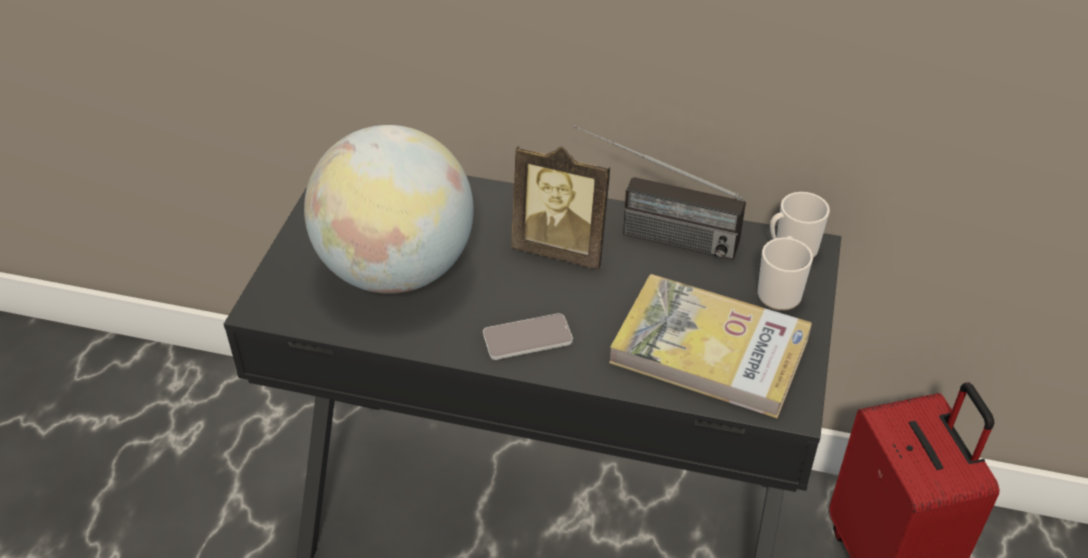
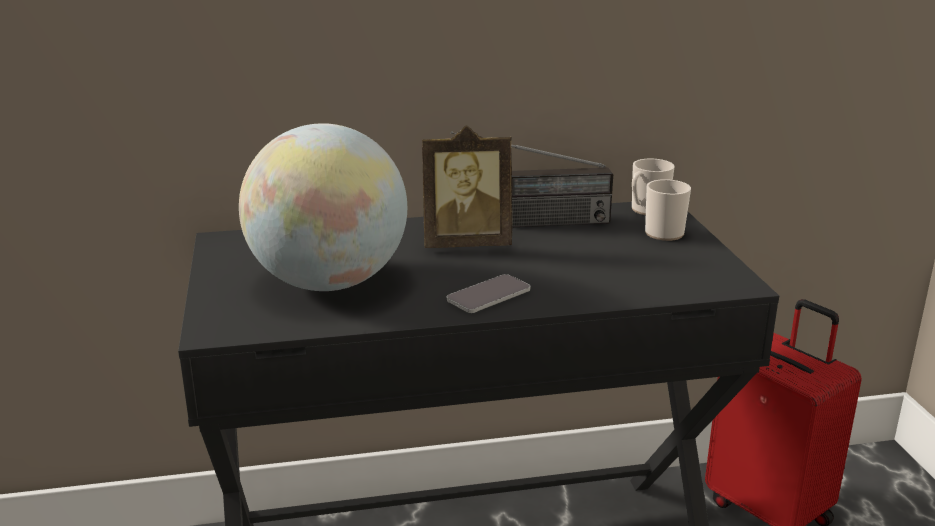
camera: 25 degrees left, 20 degrees down
book [609,274,812,418] -> none

